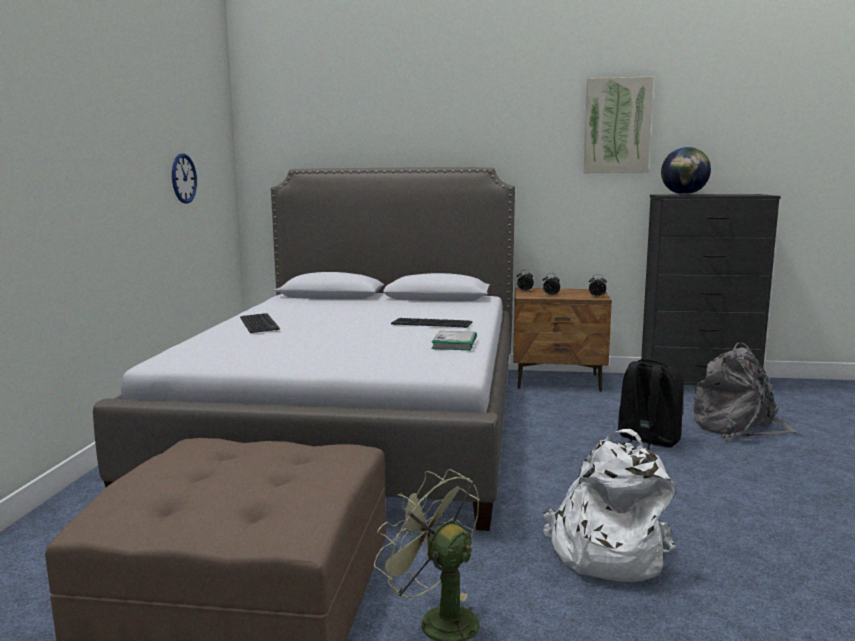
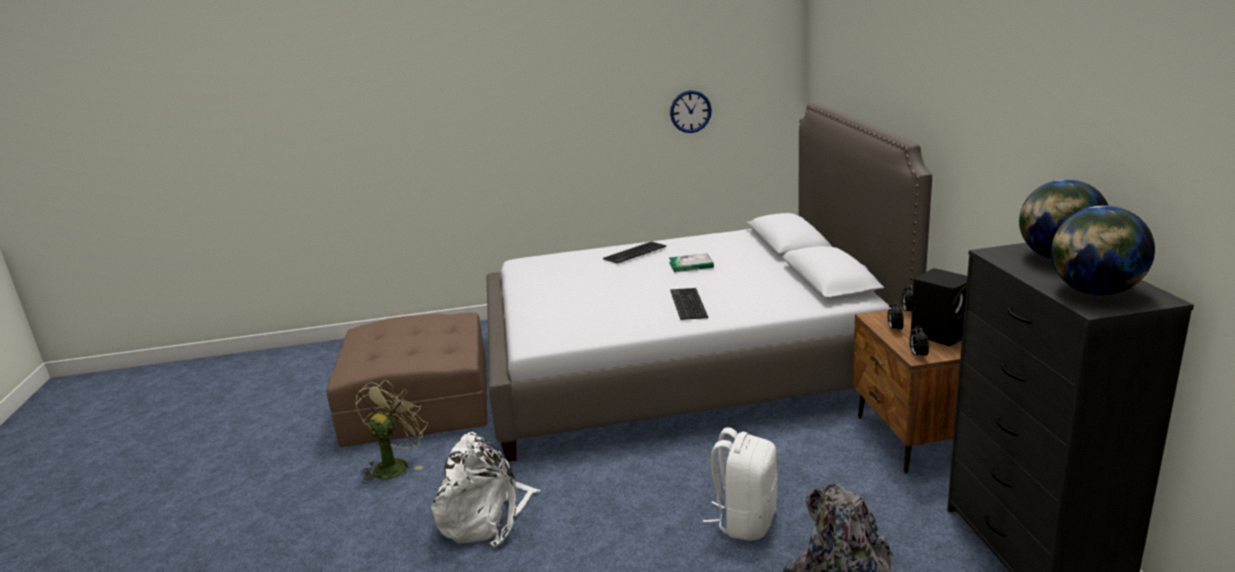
camera: 75 degrees right, 10 degrees up
book [431,331,477,350] -> book moved to [669,253,714,272]
picture [584,77,654,173] -> none
black backpack [617,359,684,450] -> white backpack [703,427,777,541]
none -> black speaker [911,268,967,346]
none -> globe [1051,206,1155,295]

